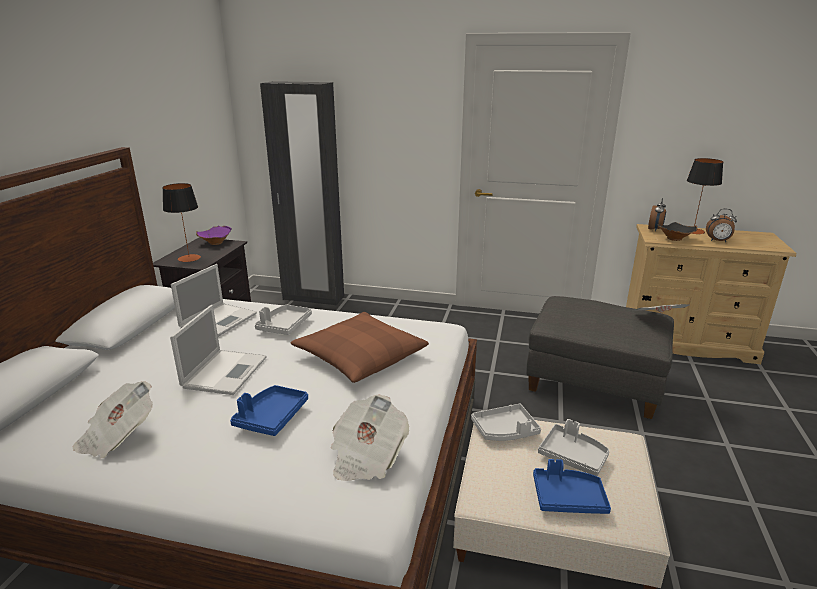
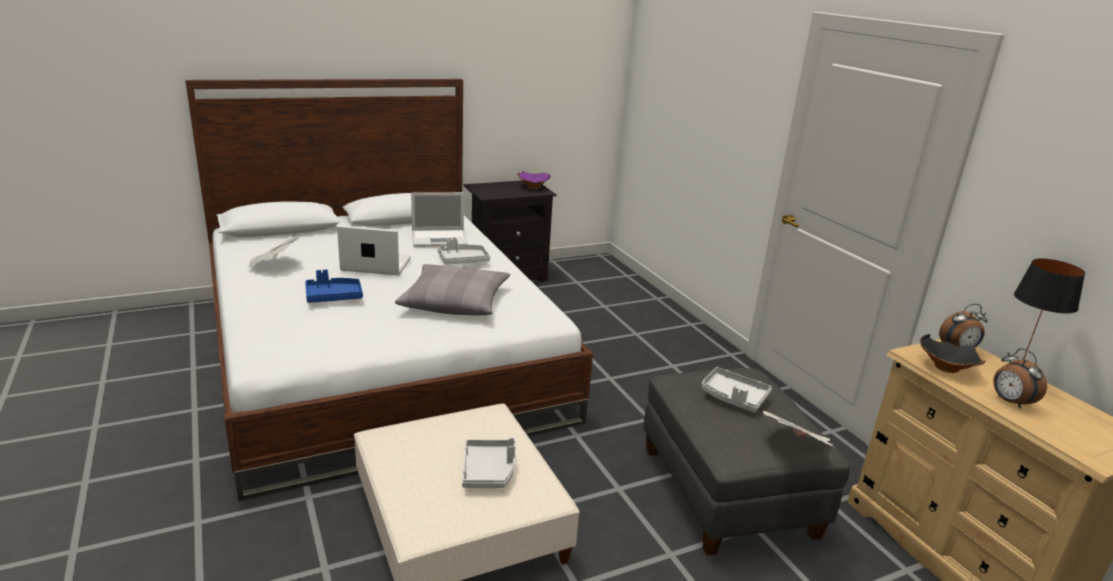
camera: 50 degrees right, 0 degrees up
table lamp [162,183,201,262] -> none
laptop [170,305,267,395] -> laptop turned 150 degrees counterclockwise [337,225,411,276]
black wardrobe [260,81,344,305] -> none
brown pillow [290,312,429,383] -> grey pillow [395,264,510,316]
newspaper [331,395,409,481] -> none
grey tray [471,404,541,441] -> grey tray moved to [701,367,772,412]
blue tray [533,459,611,514] -> none

